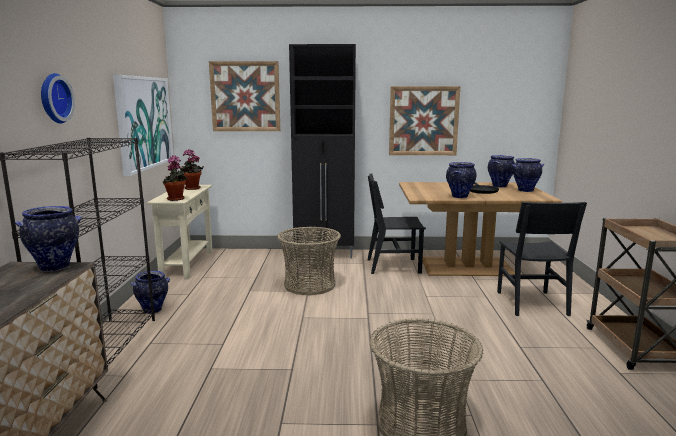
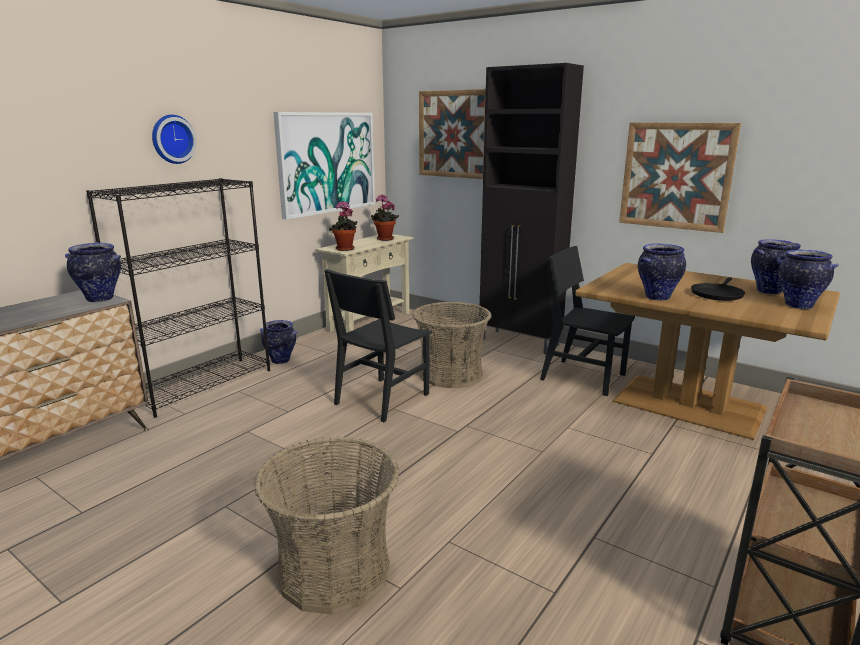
camera: 35 degrees right, 5 degrees up
black chair [497,202,587,316] -> black chair moved to [324,269,432,422]

